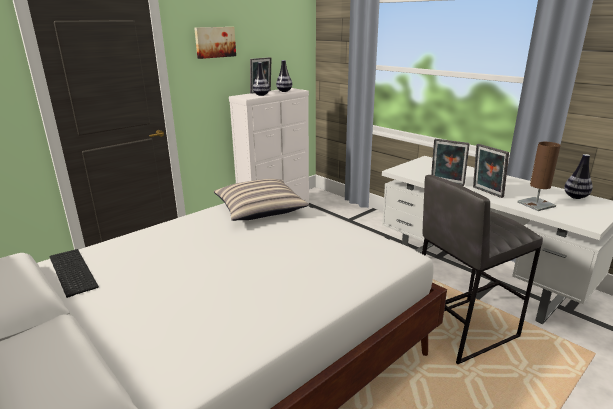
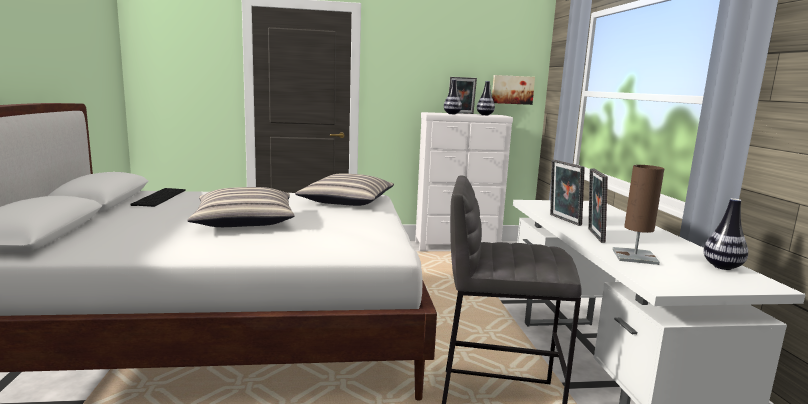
camera: 35 degrees right, 10 degrees down
picture [194,27,236,59] -> picture moved to [492,75,535,105]
none -> pillow [187,187,294,227]

